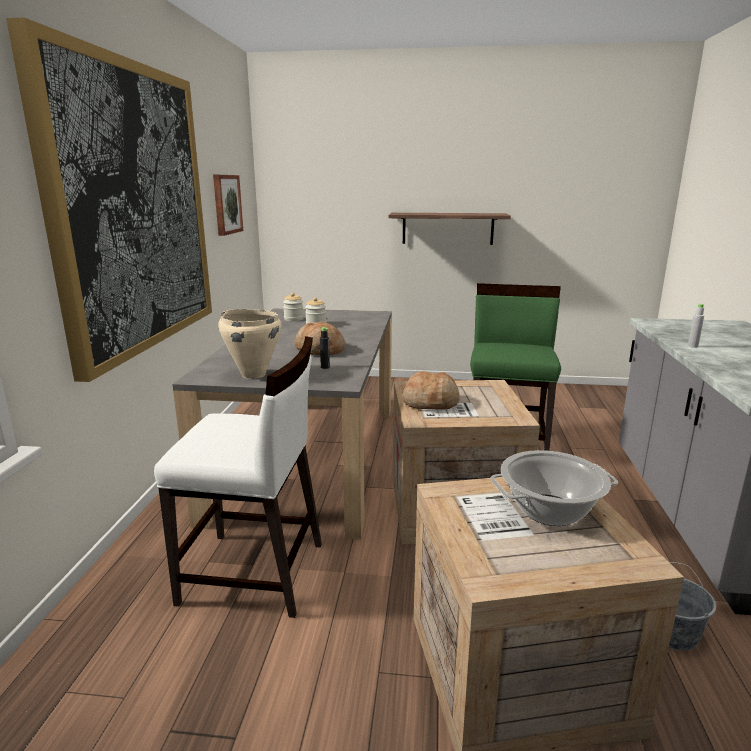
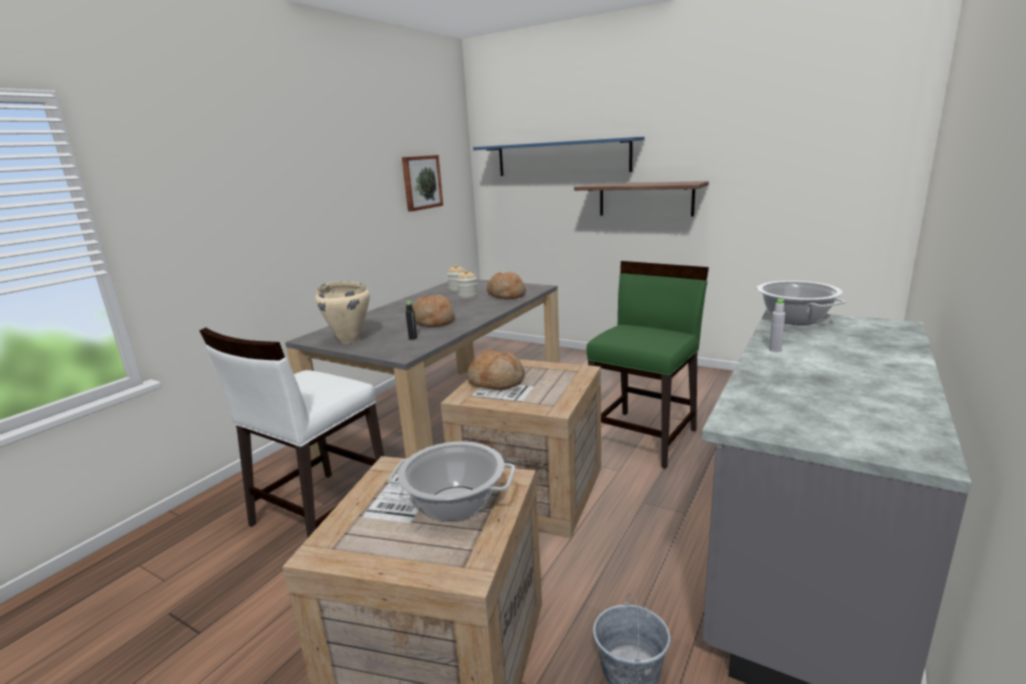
camera: 25 degrees right, 0 degrees up
picture [6,18,212,382] -> none
white chair [154,336,322,618] -> white chair turned 90 degrees clockwise [199,328,384,538]
none -> blue shelf [473,137,645,176]
none -> bread [487,272,526,299]
none -> cooking pot [756,281,846,325]

